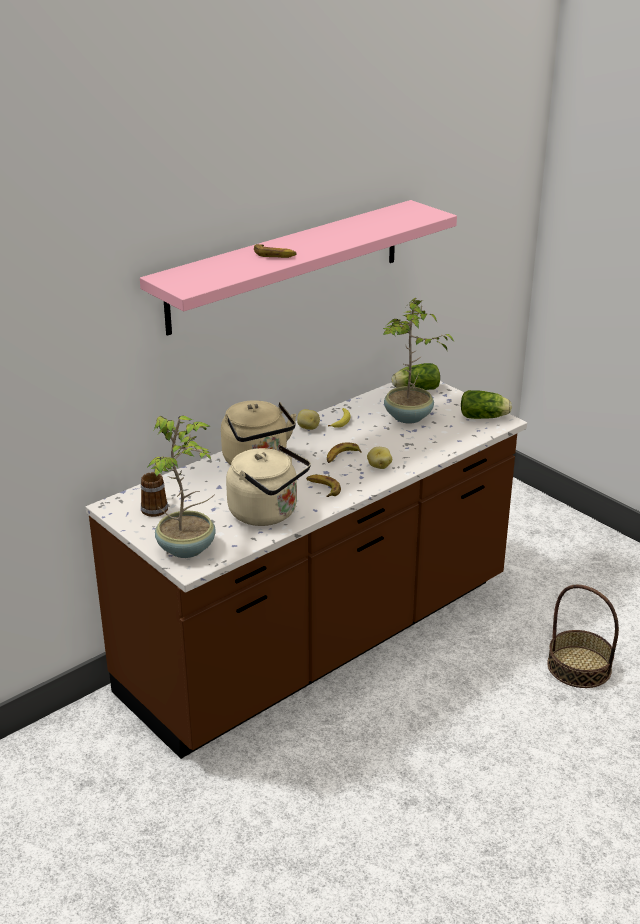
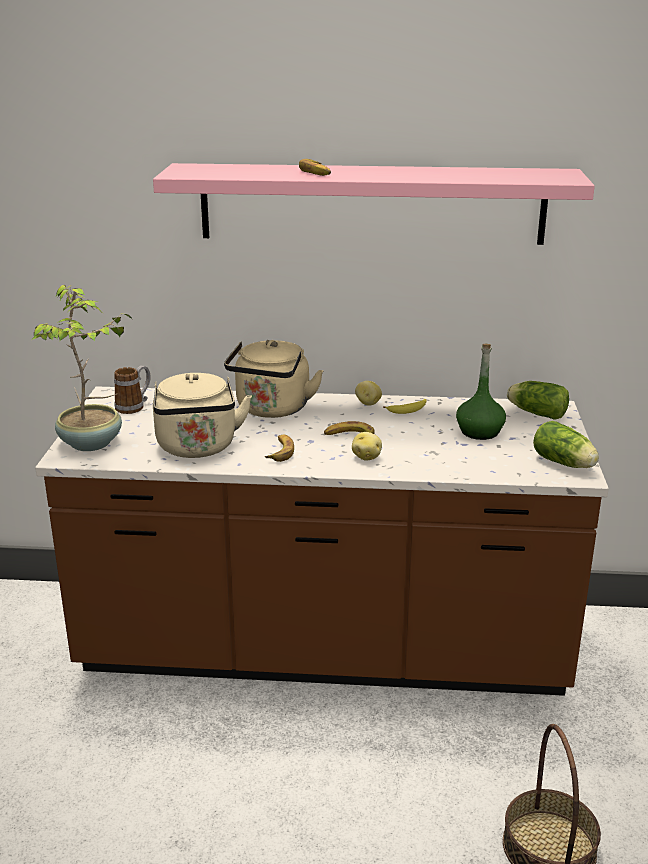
camera: 45 degrees right, 5 degrees down
potted plant [383,298,454,424] -> green bottle [456,344,506,440]

